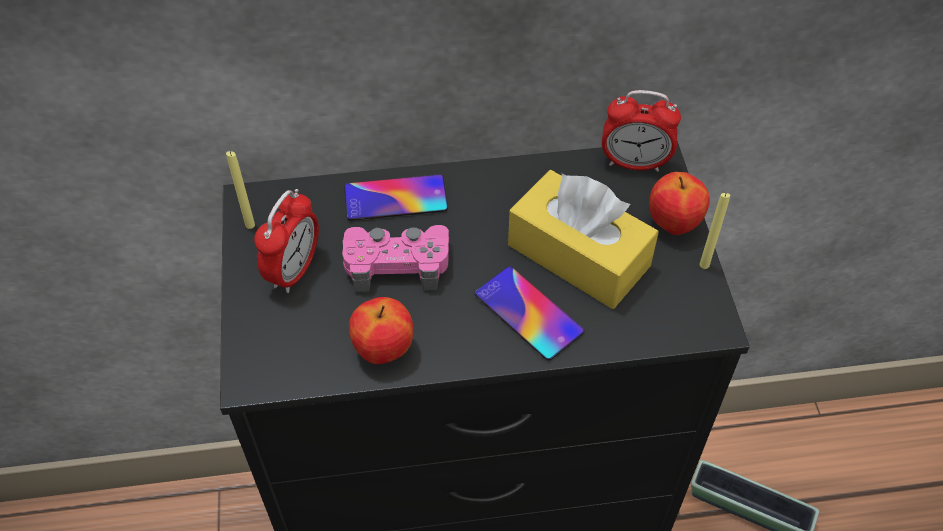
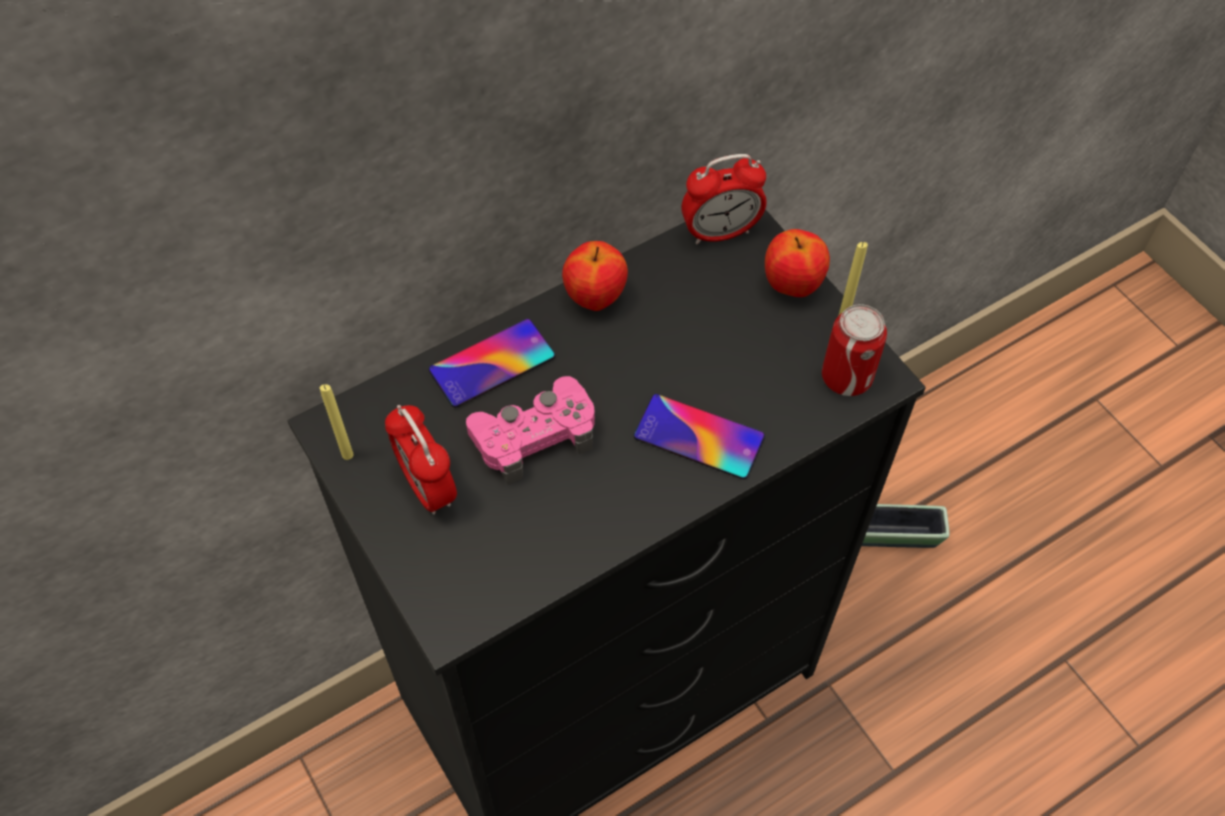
camera: 25 degrees left, 5 degrees up
alarm clock [254,189,319,293] -> alarm clock turned 150 degrees clockwise [385,405,457,515]
apple [349,297,413,364] -> apple moved to [562,241,628,311]
yellow tissue box [508,170,659,309] -> none
none -> can [822,304,887,396]

